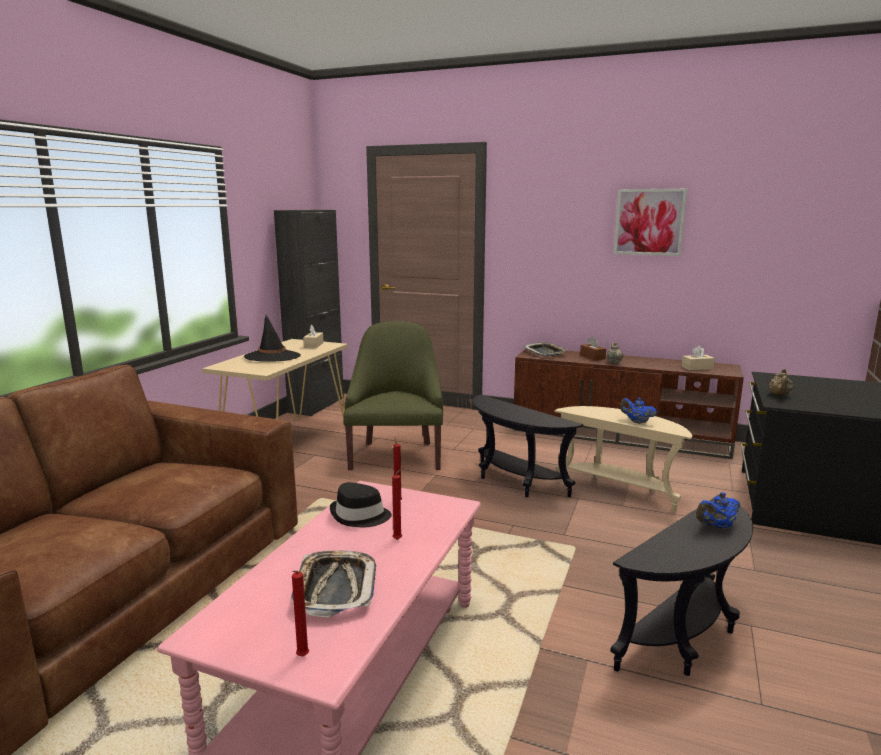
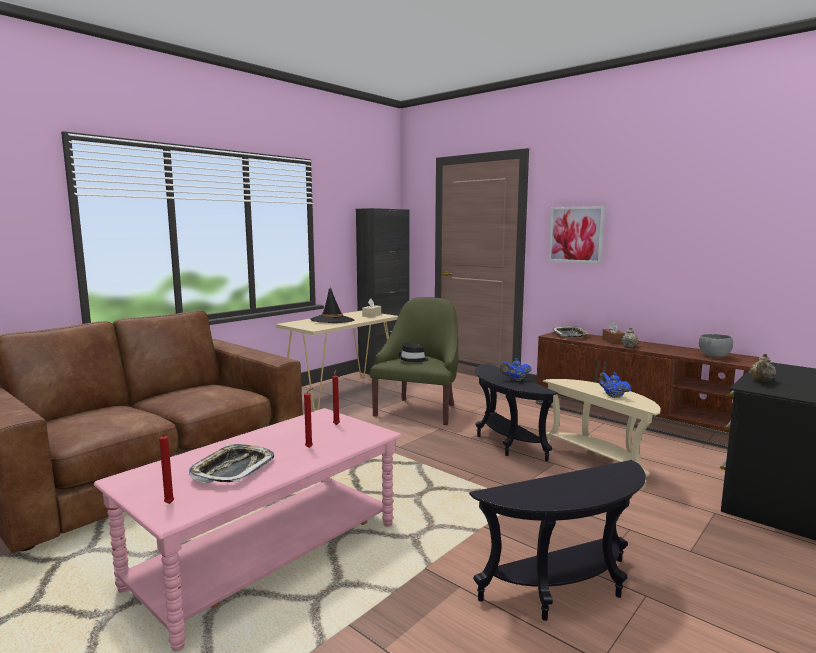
camera: 20 degrees right, 5 degrees down
black hat [330,482,392,527] -> black hat moved to [398,342,429,362]
picture [614,189,687,256] -> picture moved to [549,206,605,263]
beige tissue box [682,346,715,370] -> grey bowl [699,334,733,358]
blue teapot [696,492,740,530] -> blue teapot moved to [500,358,532,381]

